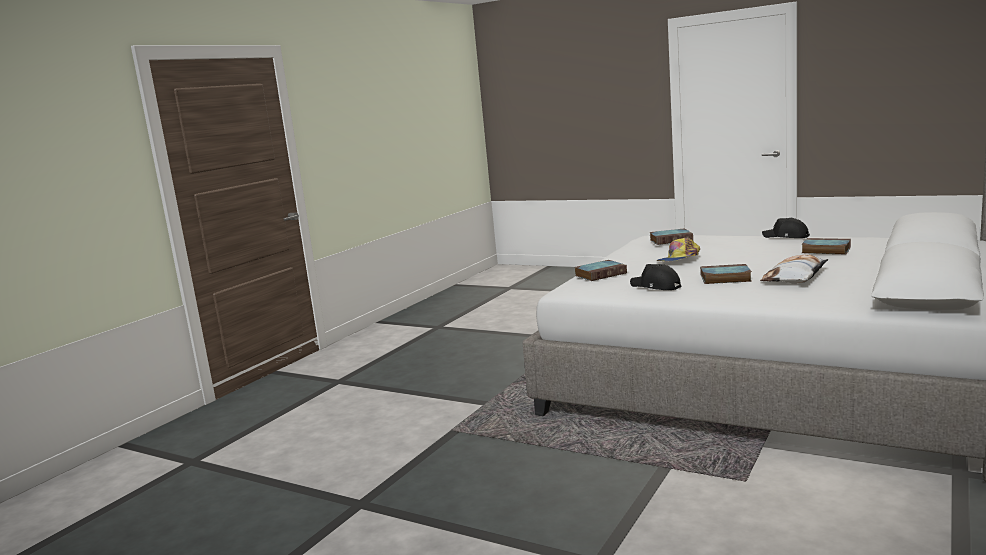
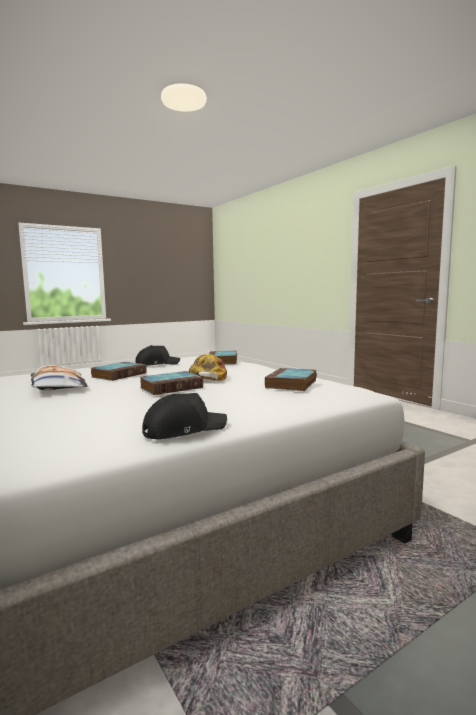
camera: 115 degrees right, 5 degrees down
book [801,238,851,254] -> book moved to [140,371,203,395]

